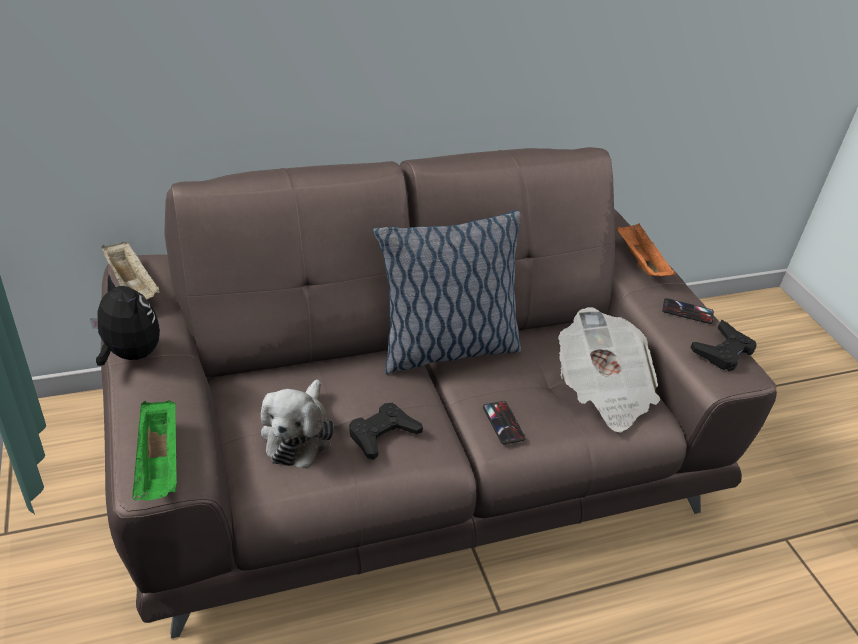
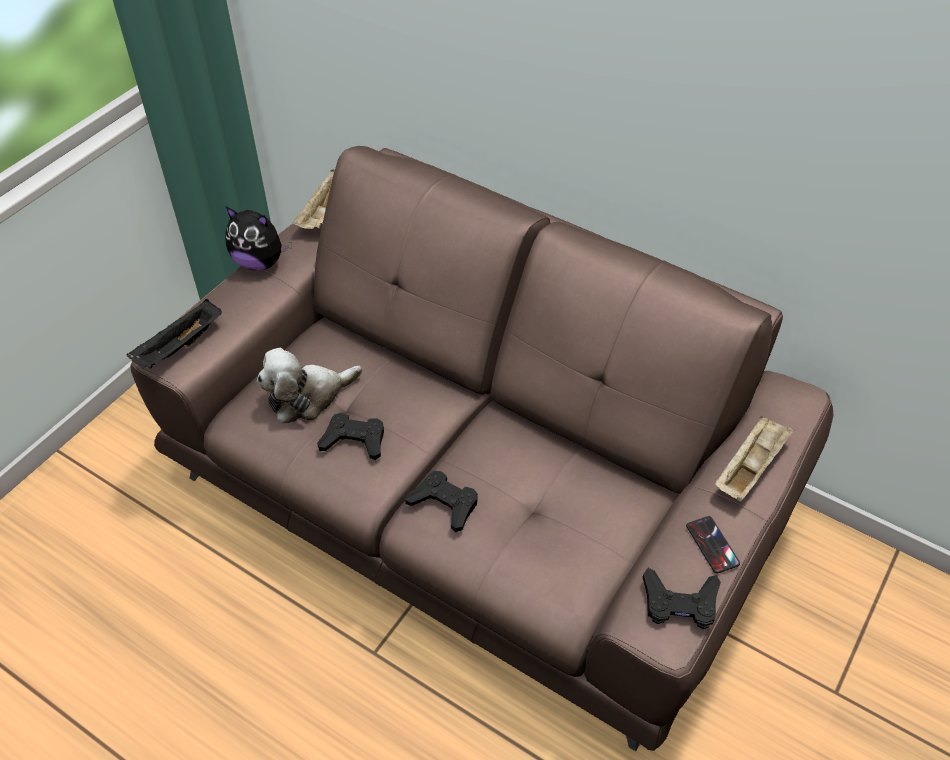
camera: 55 degrees right, 10 degrees up
plush toy [90,275,160,366] -> plush toy turned 105 degrees clockwise [225,207,291,271]
green tray [132,400,177,500] -> black tray [127,299,222,369]
pillow [373,210,521,374] -> none
phone [483,401,526,445] -> black game controller [405,471,478,532]
newspaper [558,307,660,433] -> none
orange tray [616,223,675,276] -> beige tray [715,416,794,501]

